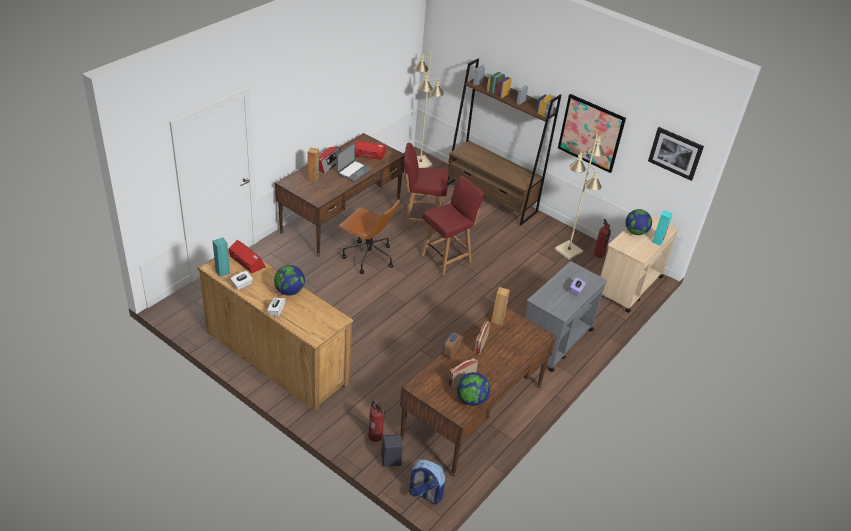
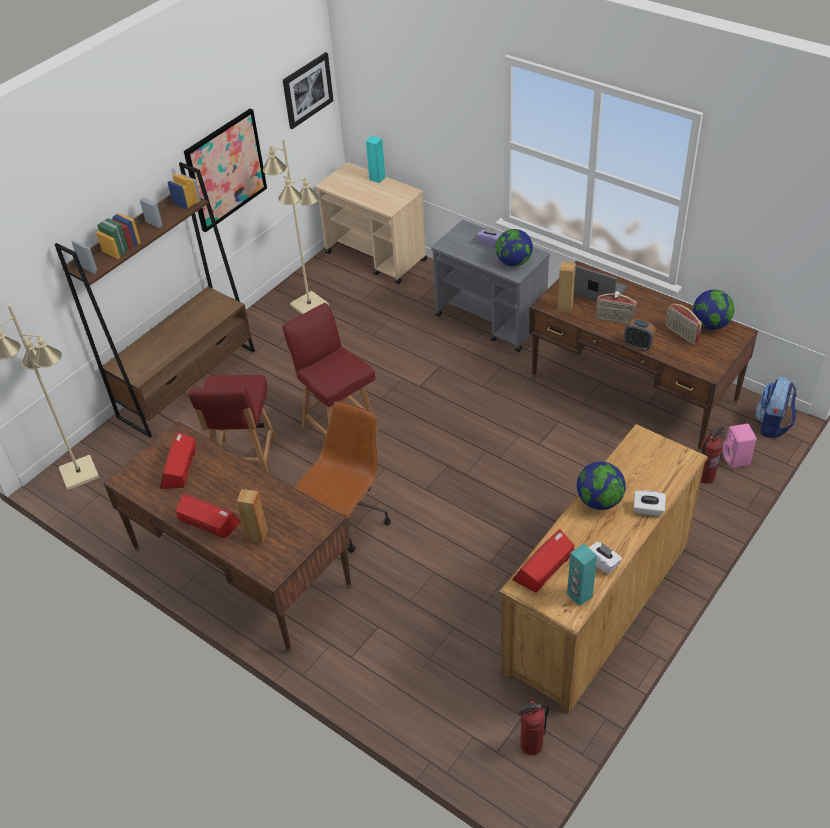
camera: 85 degrees left, 5 degrees up
laptop [336,142,372,182] -> laptop moved to [574,265,627,301]
black speaker [381,434,402,467] -> pink speaker [722,424,757,468]
fire extinguisher [593,219,611,258] -> fire extinguisher moved to [518,701,549,755]
globe [625,209,652,235] -> globe moved to [496,229,533,267]

